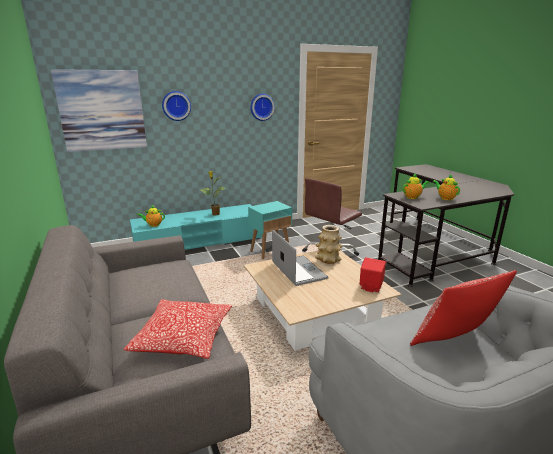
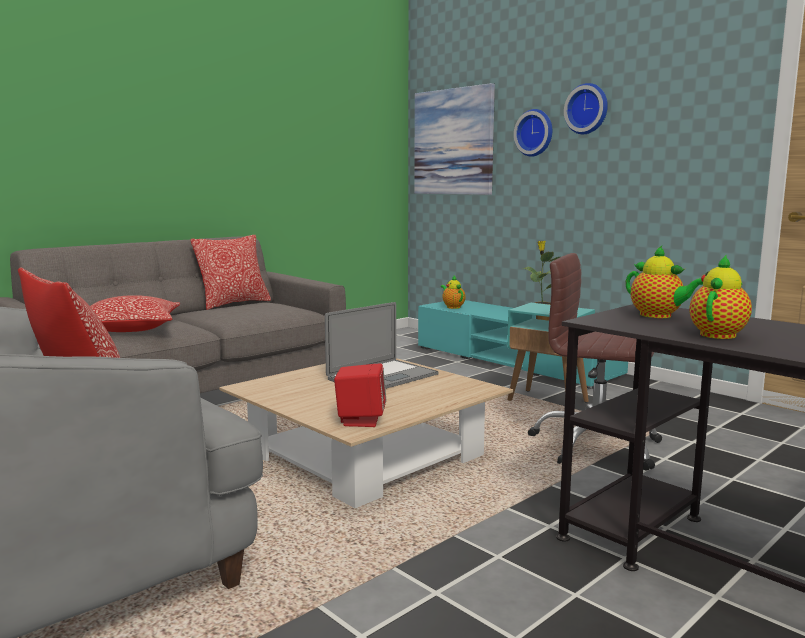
camera: 70 degrees right, 10 degrees down
wall clock [250,94,275,121] -> wall clock moved to [564,83,608,134]
vase [315,225,343,264] -> none
none -> pillow [191,235,271,310]

